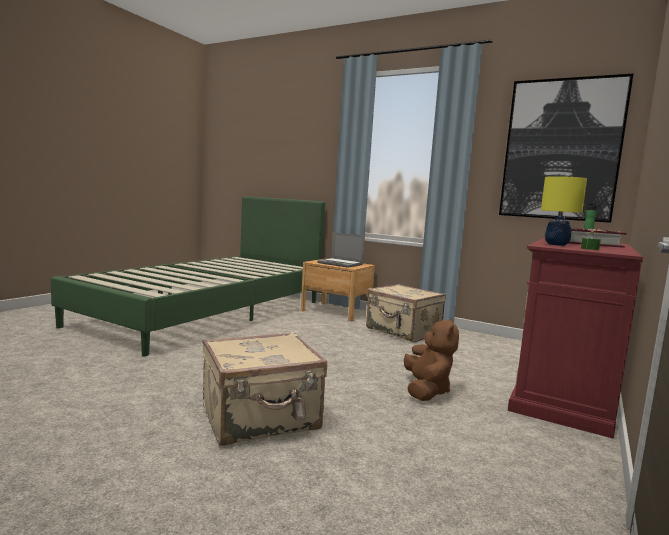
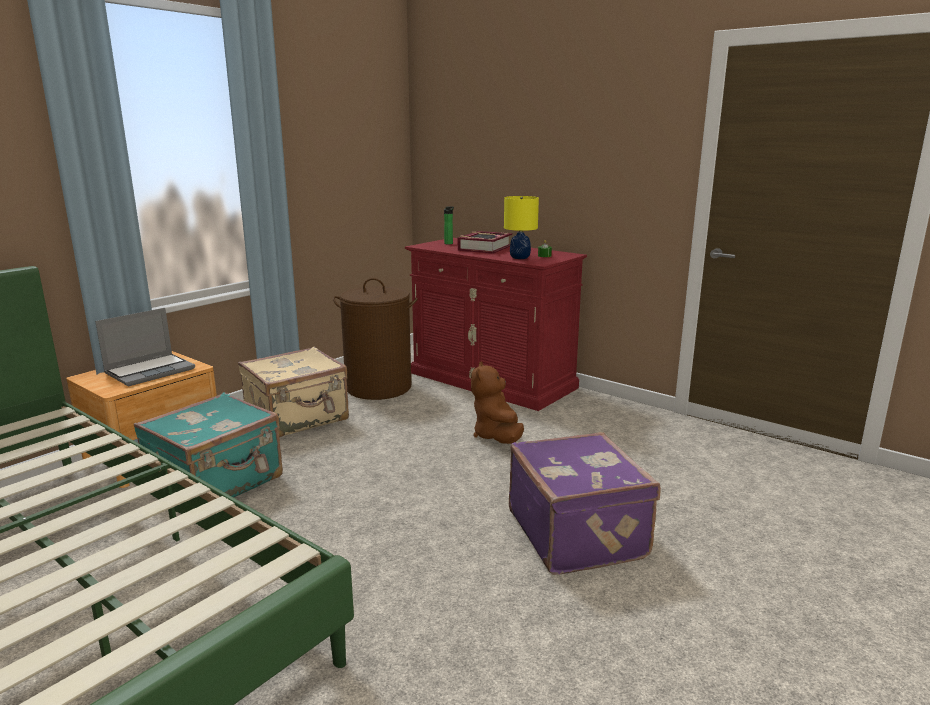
camera: 80 degrees left, 10 degrees up
beige suitcase [202,332,327,446] -> purple suitcase [509,432,661,575]
brown plush toy [404,318,459,401] -> brown plush toy turned 105 degrees counterclockwise [471,361,524,444]
picture [499,74,633,223] -> none
none -> turquoise suitcase [134,392,283,498]
none -> brown laundry basket [333,278,418,400]

